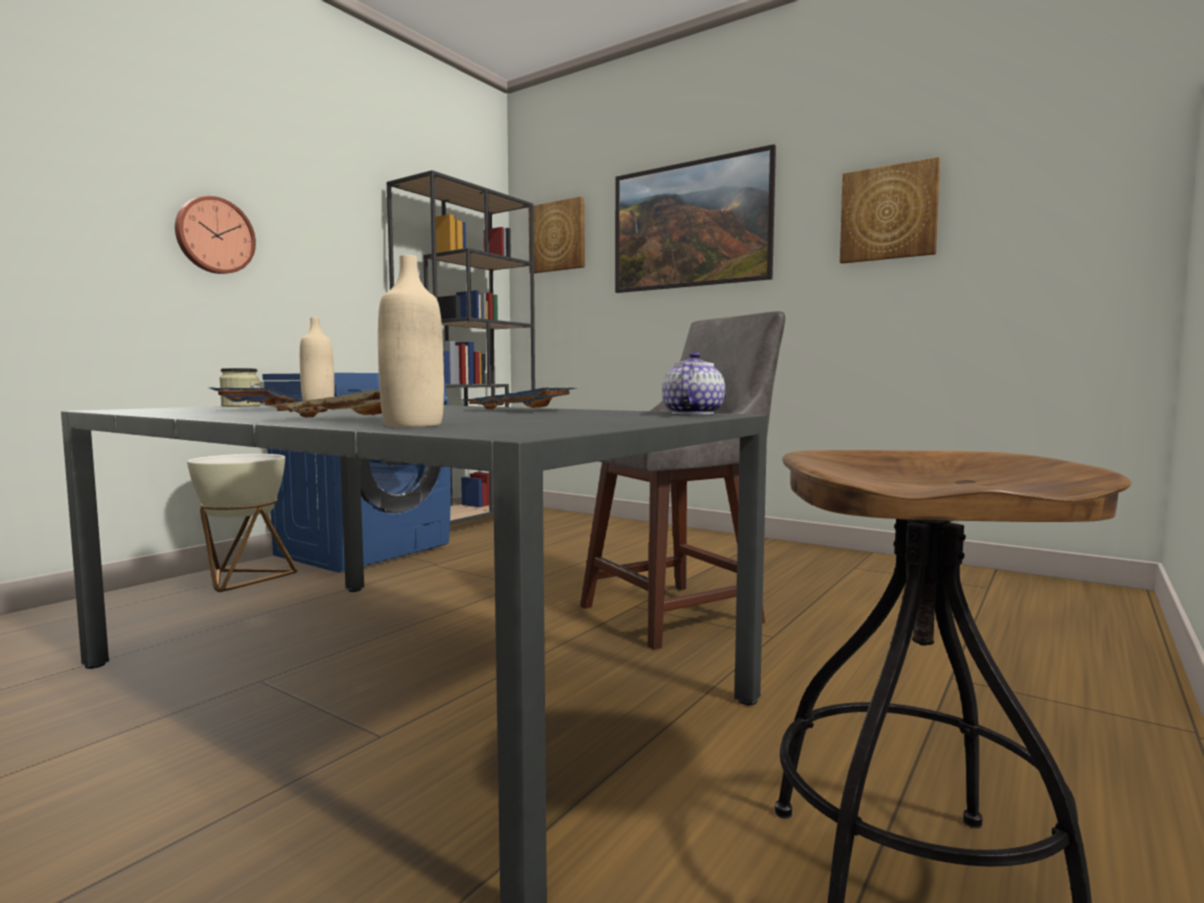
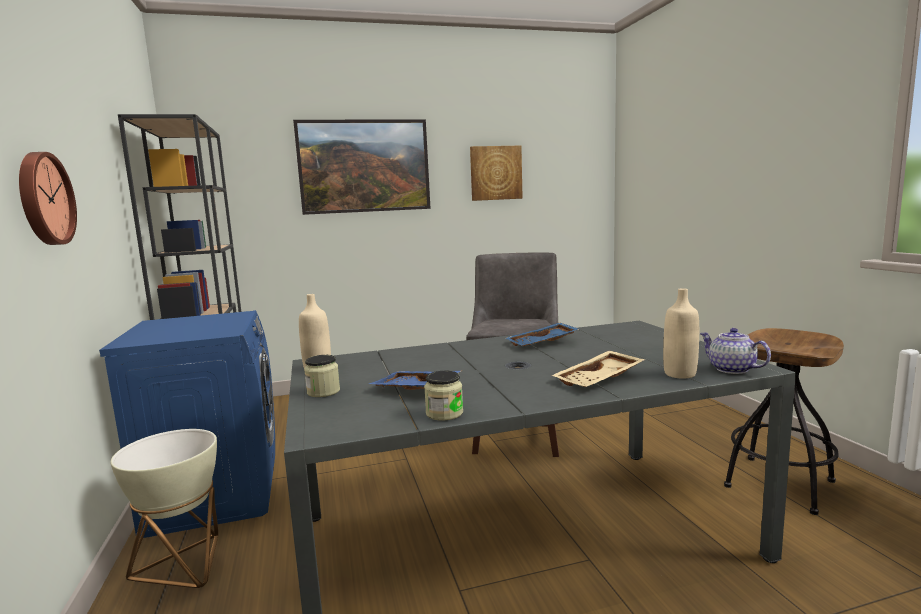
camera: 50 degrees left, 5 degrees up
picture [528,196,585,273] -> none
teapot [662,352,725,415] -> teapot moved to [700,328,771,374]
none -> jar [424,371,463,421]

